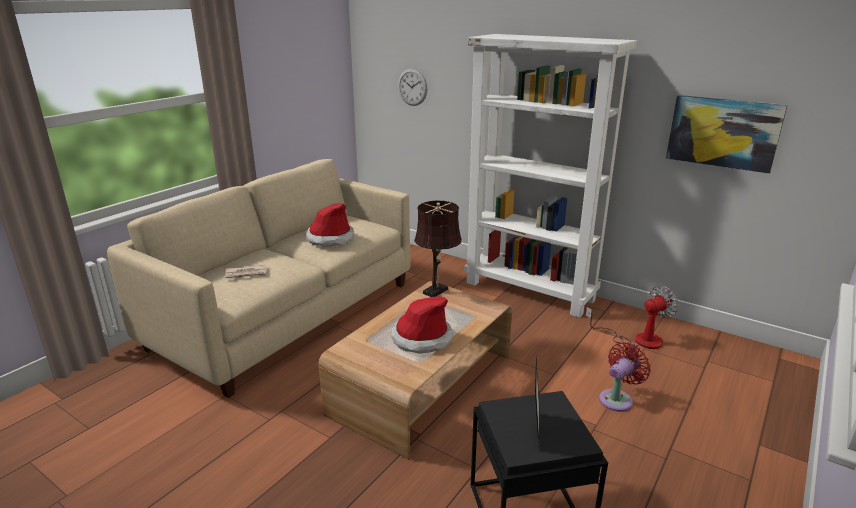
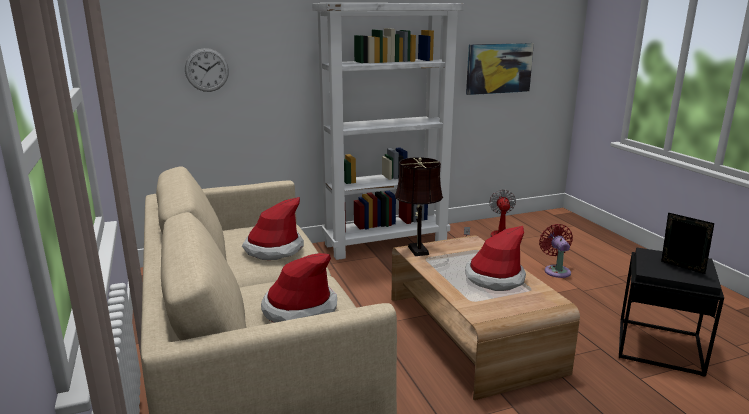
camera: 55 degrees left, 5 degrees down
newspaper [225,265,268,280] -> hat [261,253,337,323]

